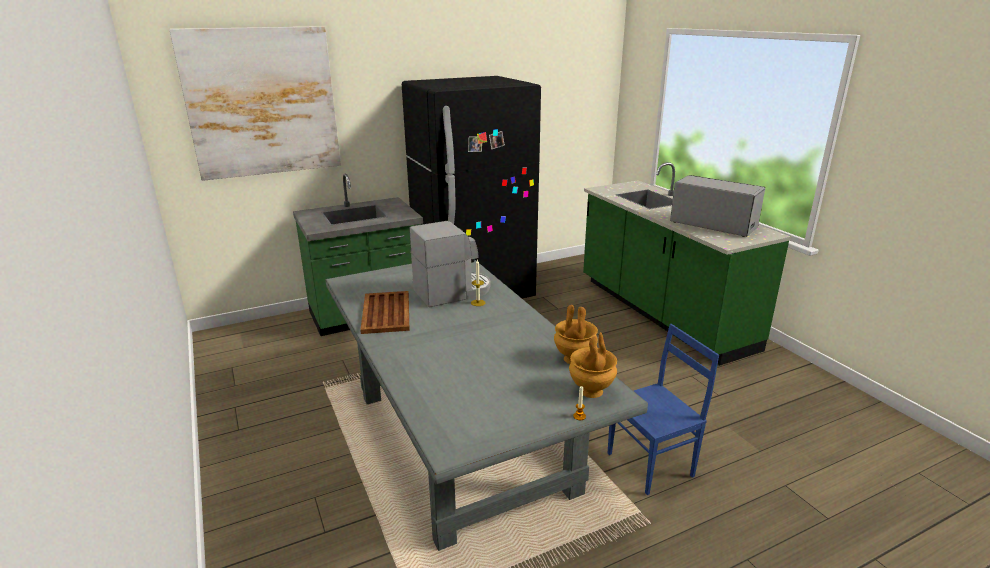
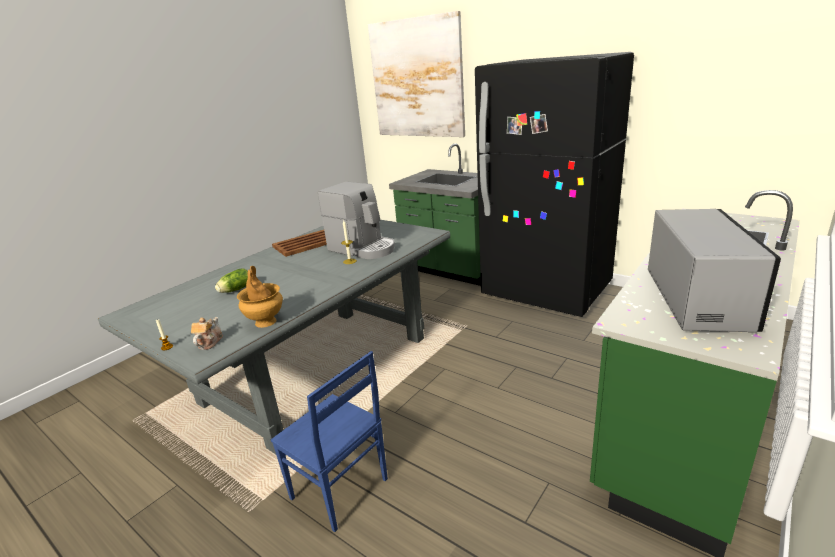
camera: 65 degrees right, 0 degrees up
brown vase [569,332,617,398] -> teapot [191,317,223,350]
none -> lettuce [215,268,248,293]

